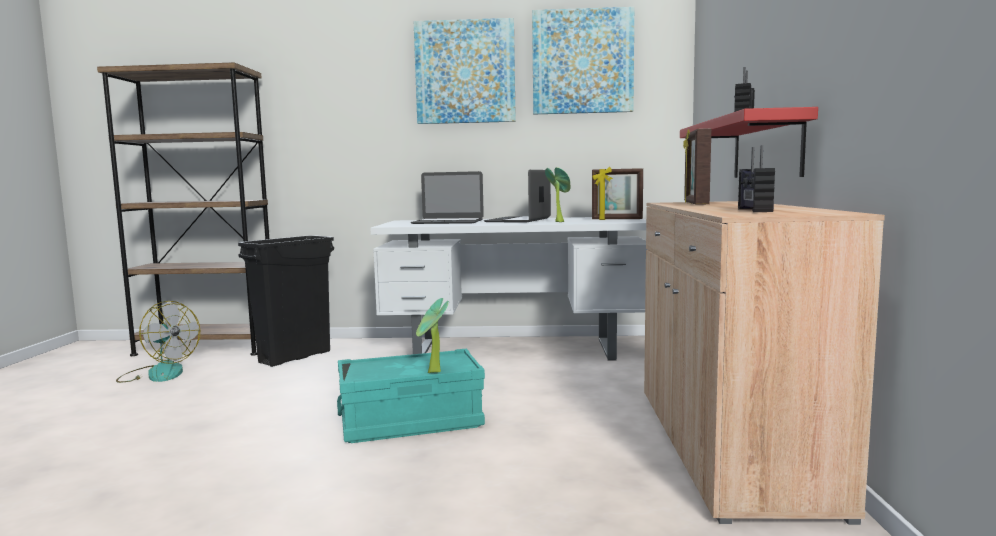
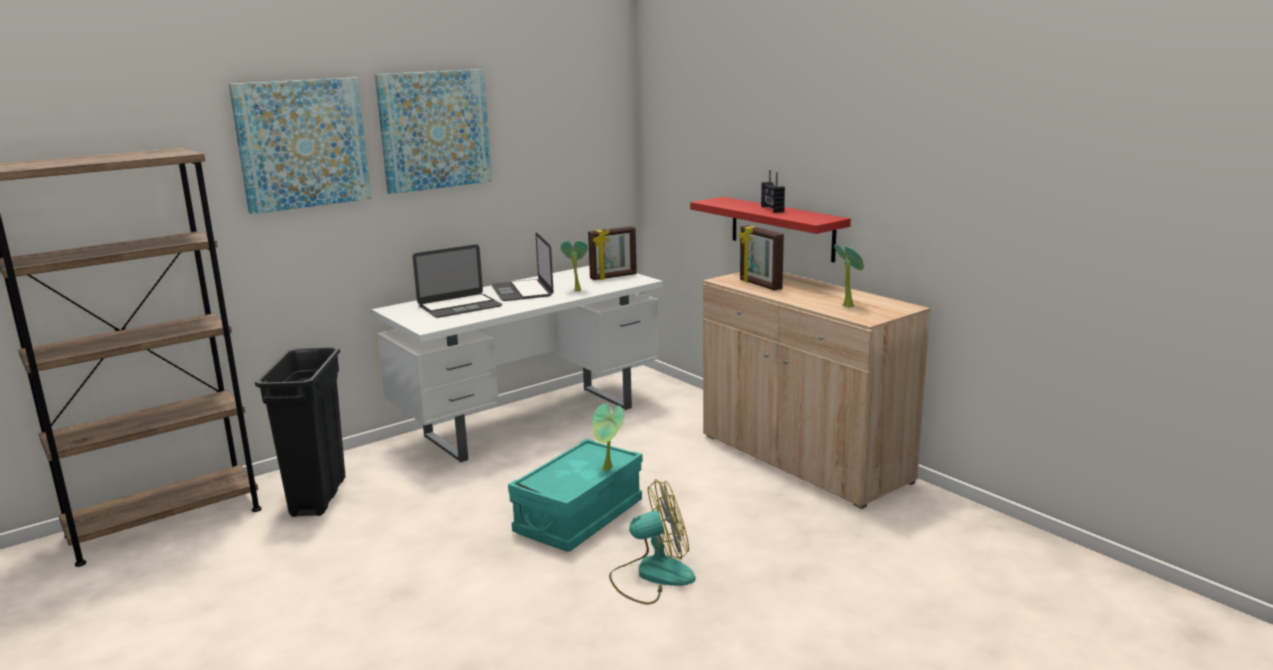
camera: 40 degrees left, 10 degrees up
fan [116,301,200,383] -> fan moved to [609,479,696,604]
picture [532,7,634,114] -> picture moved to [229,77,371,214]
radio [738,145,775,212] -> potted plant [834,244,864,307]

